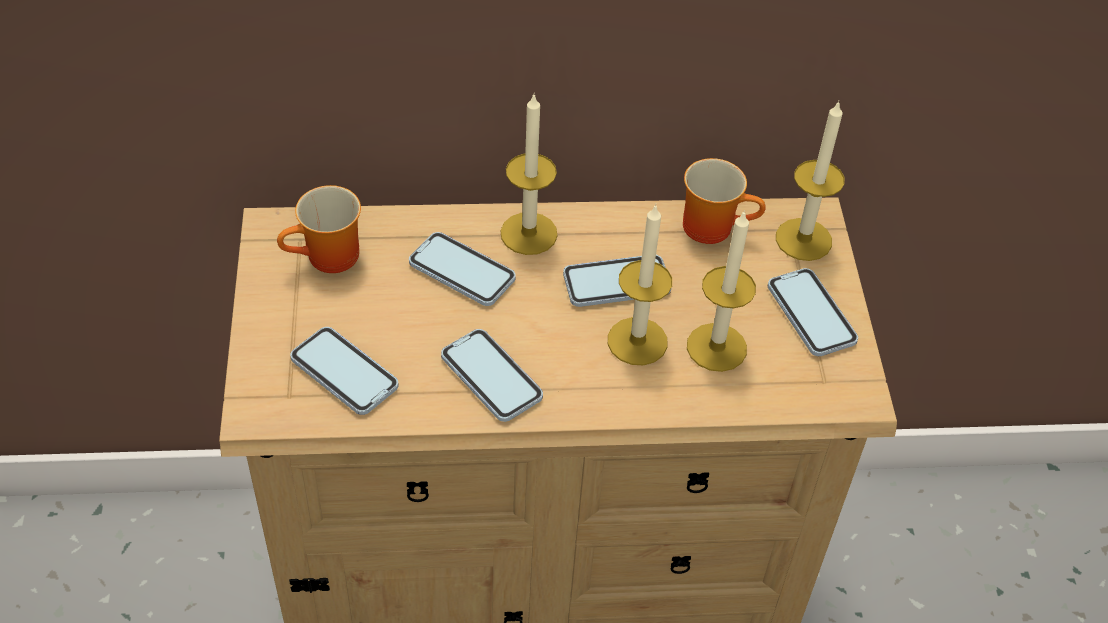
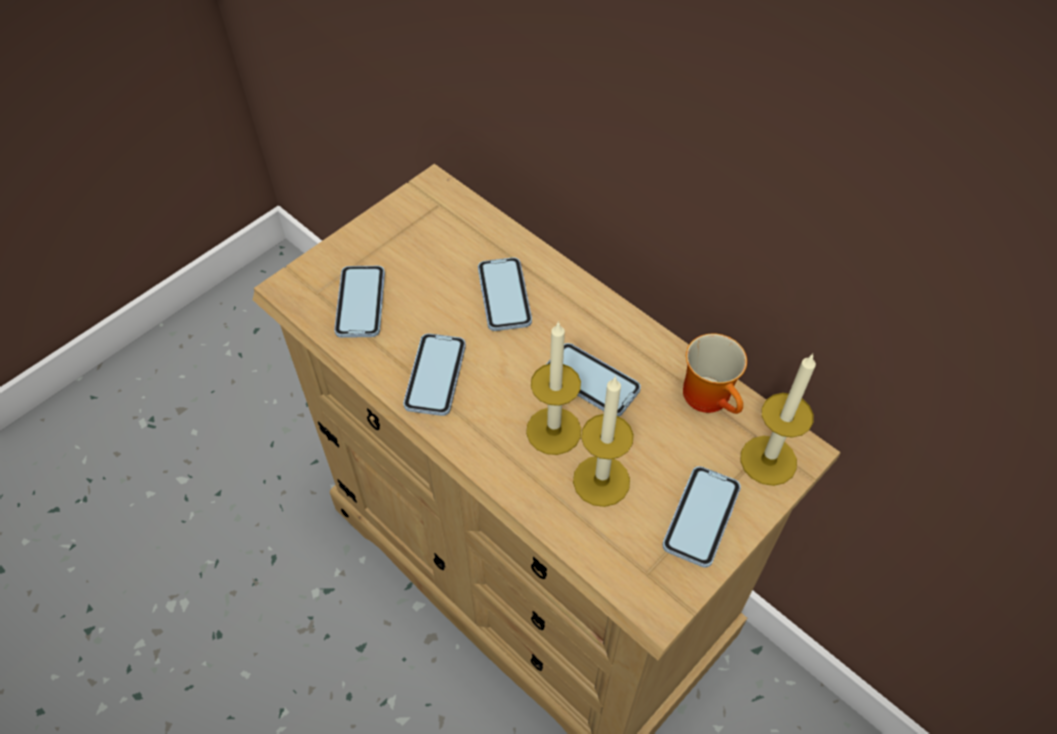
camera: 50 degrees right, 5 degrees up
mug [277,185,361,273] -> none
candle [501,95,558,255] -> none

